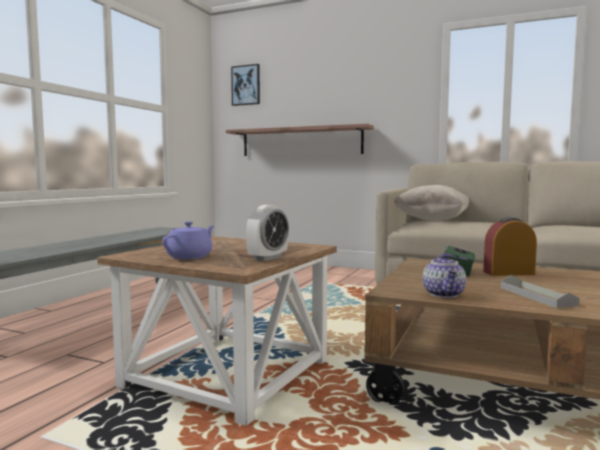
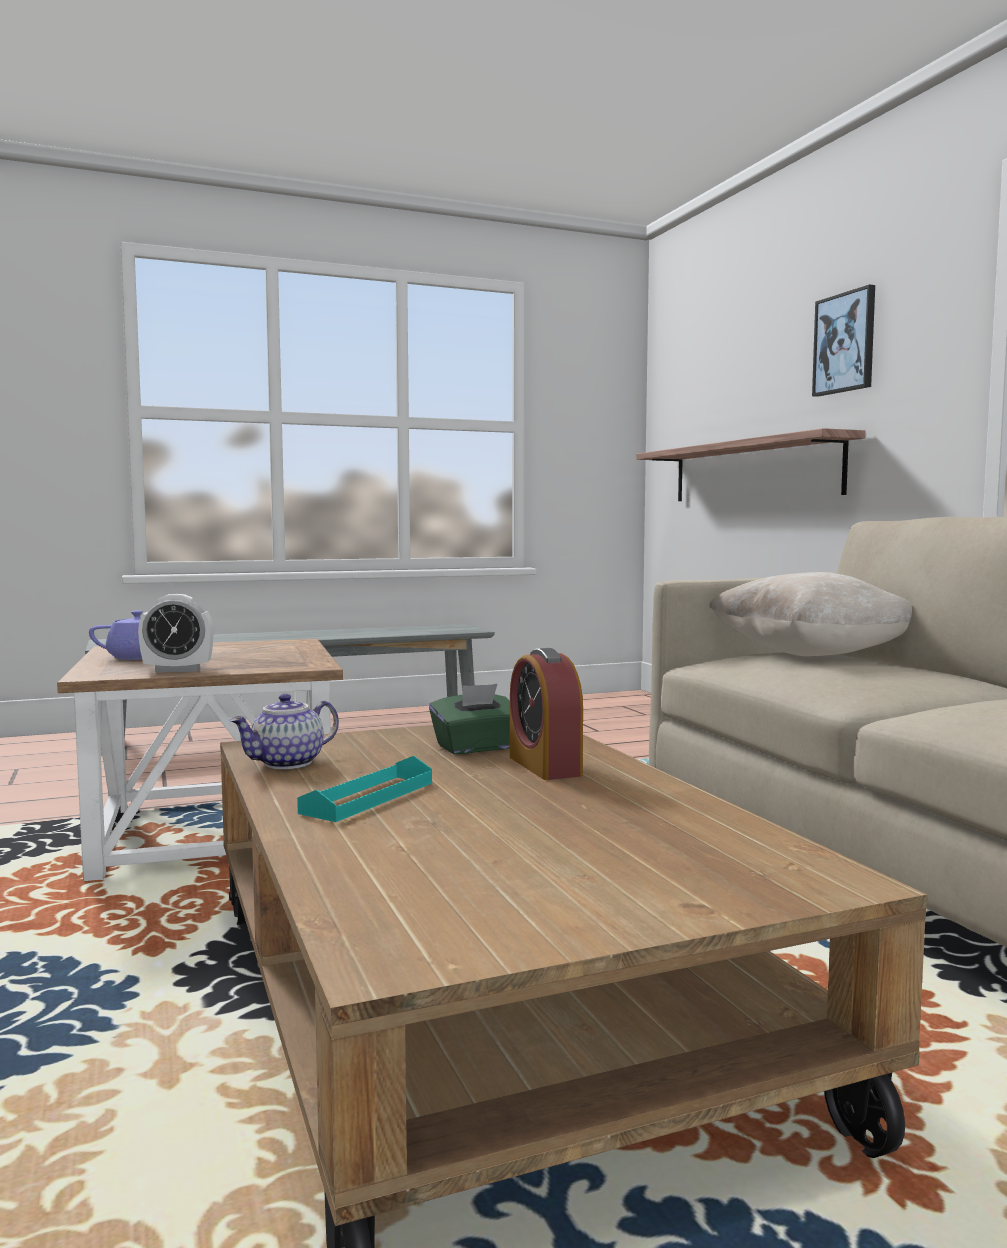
camera: 45 degrees right, 0 degrees up
picture [231,64,260,106] -> picture moved to [812,284,875,397]
alarm clock [483,217,537,276] -> alarm clock turned 150 degrees counterclockwise [510,648,583,780]
grey tray [501,275,579,308] -> turquoise tray [297,756,432,822]

